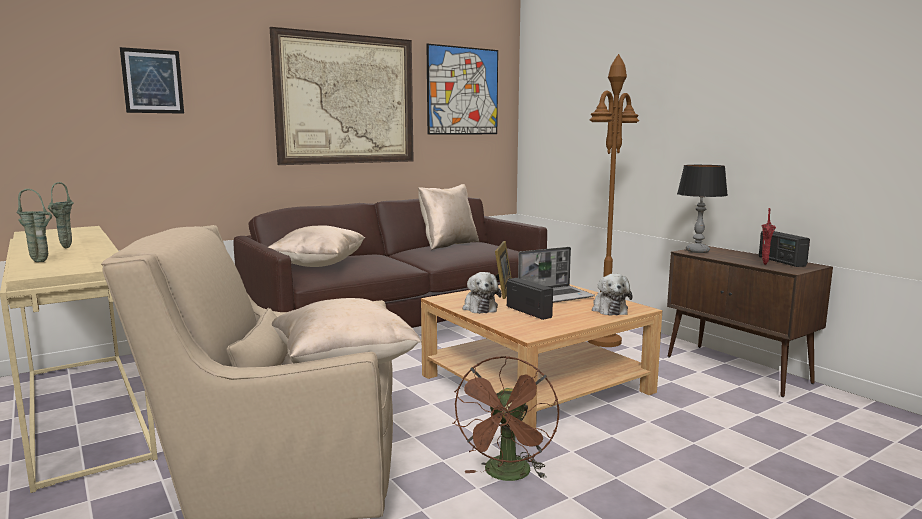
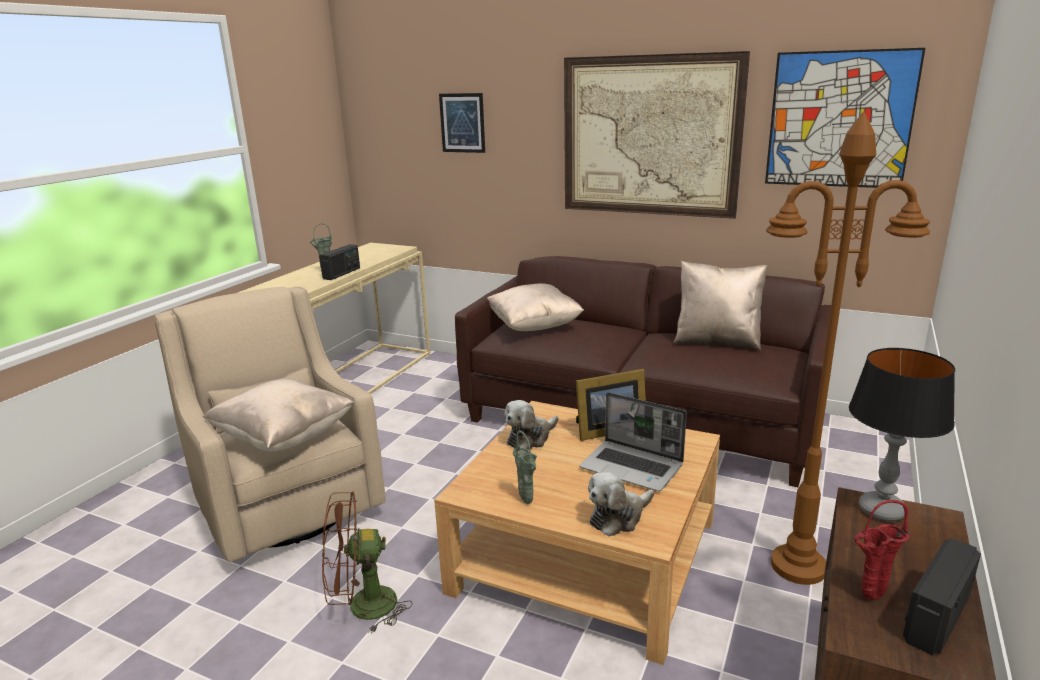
camera: 60 degrees right, 10 degrees up
green vase [17,189,52,262] -> green vase moved to [513,430,537,504]
radio [507,278,553,320] -> radio moved to [319,244,360,280]

